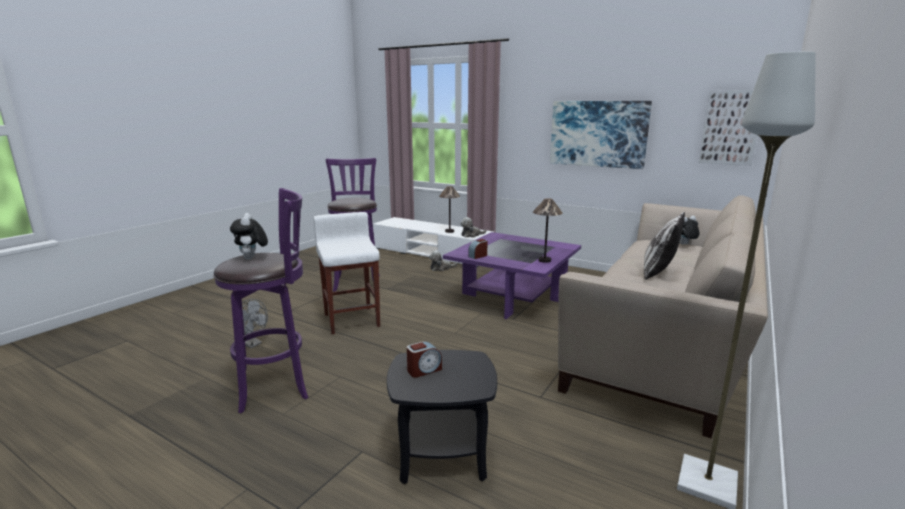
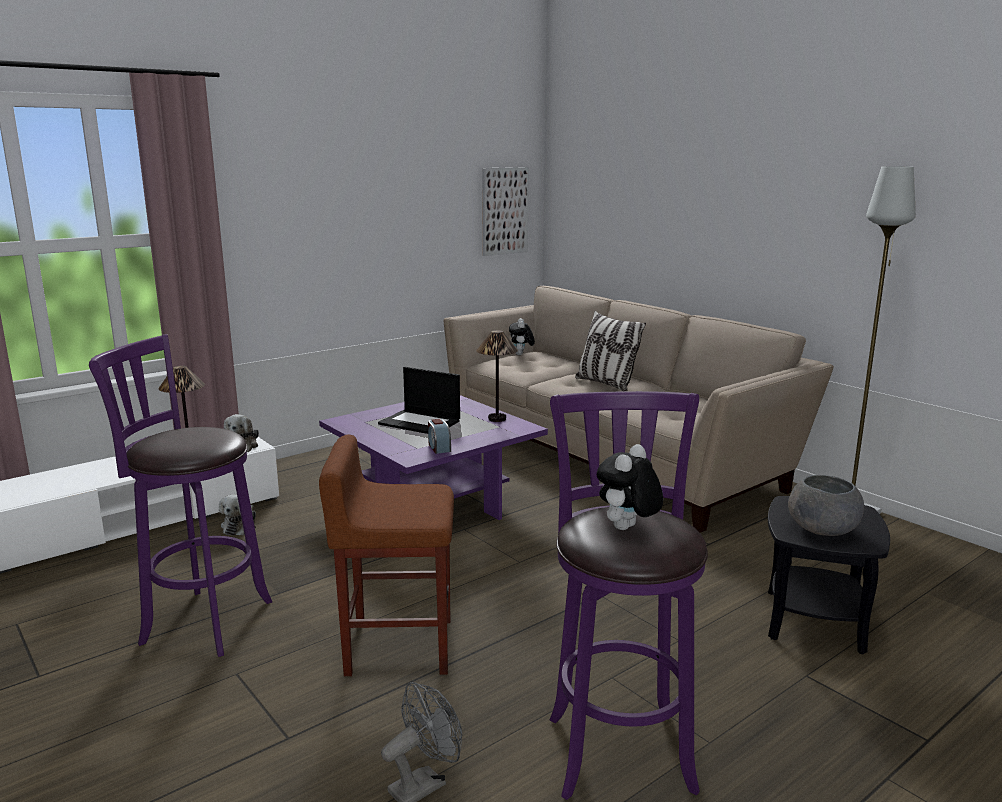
camera: 70 degrees left, 0 degrees up
plush toy [230,213,268,260] -> plush toy turned 120 degrees clockwise [597,444,663,530]
white stool [314,212,380,334] -> brown stool [319,435,454,676]
alarm clock [407,341,442,378] -> grey bowl [788,475,864,536]
picture [550,101,652,169] -> none
none -> laptop [378,367,460,434]

